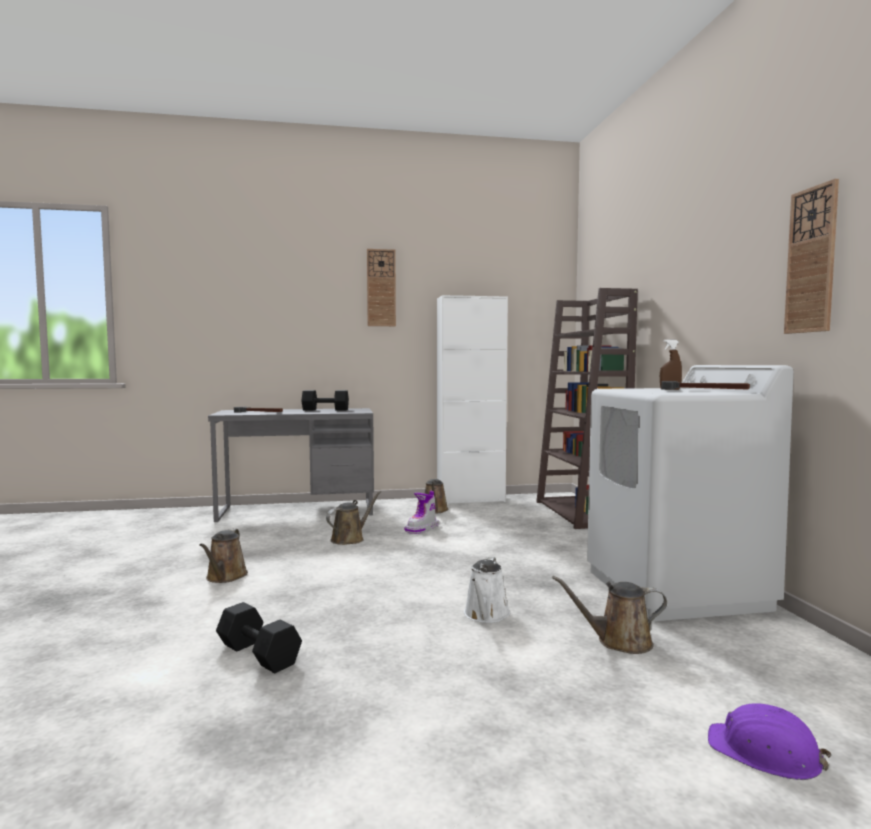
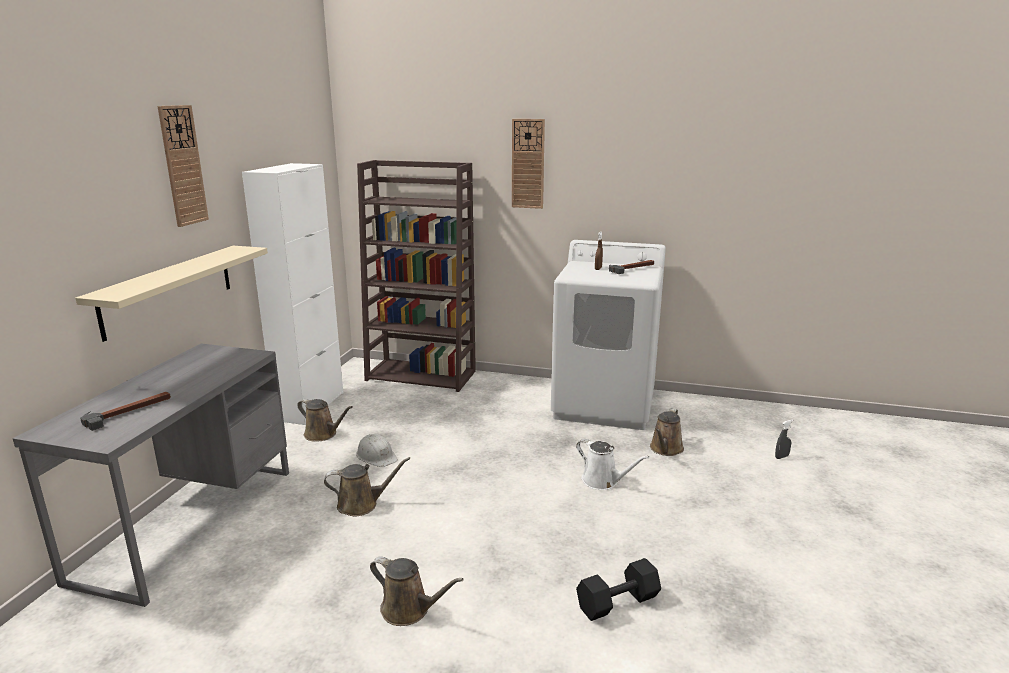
camera: 65 degrees left, 15 degrees up
black dumbbell [302,390,349,411] -> none
brown watering can [326,491,381,545] -> brown watering can turned 105 degrees clockwise [324,457,410,516]
boot [404,491,439,534] -> white hard hat [356,434,398,467]
purple hard hat [708,703,831,780] -> grey spray bottle [775,420,793,459]
wall clock [784,179,839,334] -> wall clock moved to [512,119,545,209]
none -> beige shelf [75,246,268,342]

